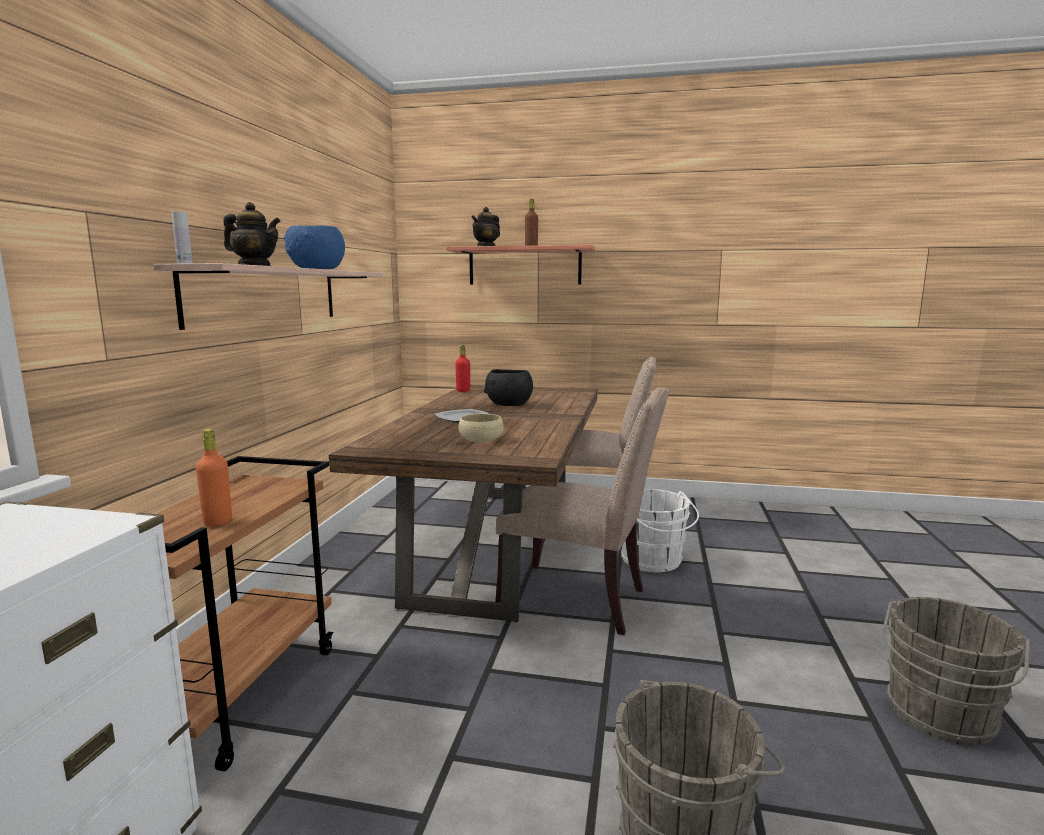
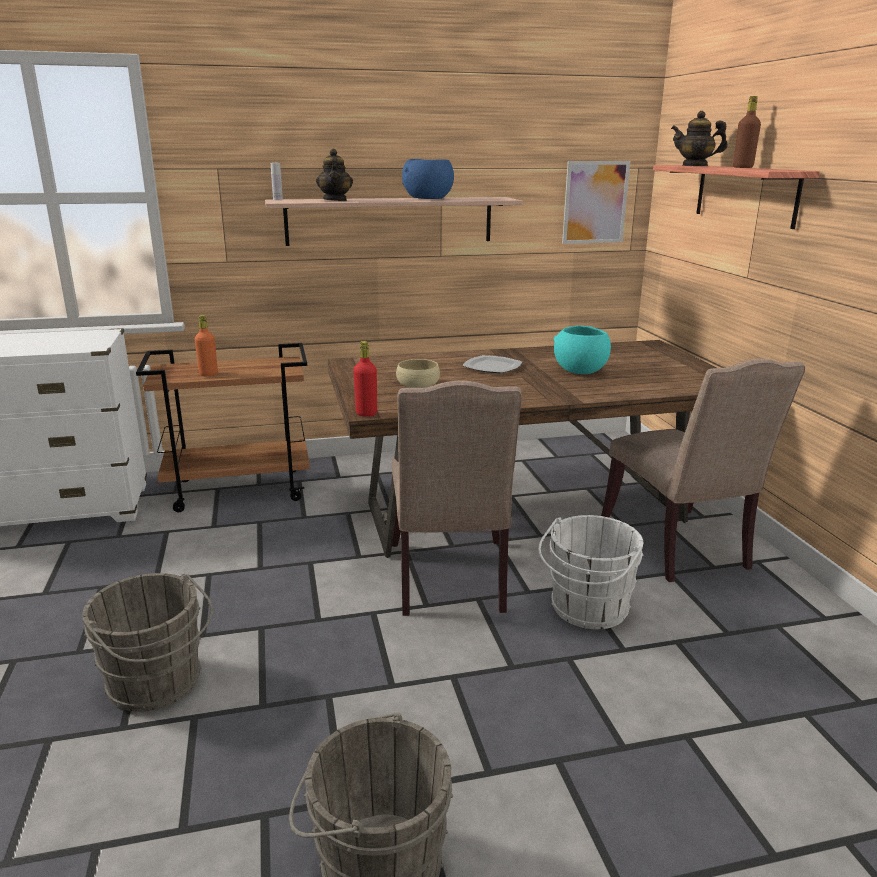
camera: 65 degrees right, 10 degrees up
red bottle [455,345,470,392] -> red bottle moved to [353,341,377,417]
black bowl [484,369,533,406] -> turquoise bowl [553,326,611,374]
none -> picture [562,161,630,244]

